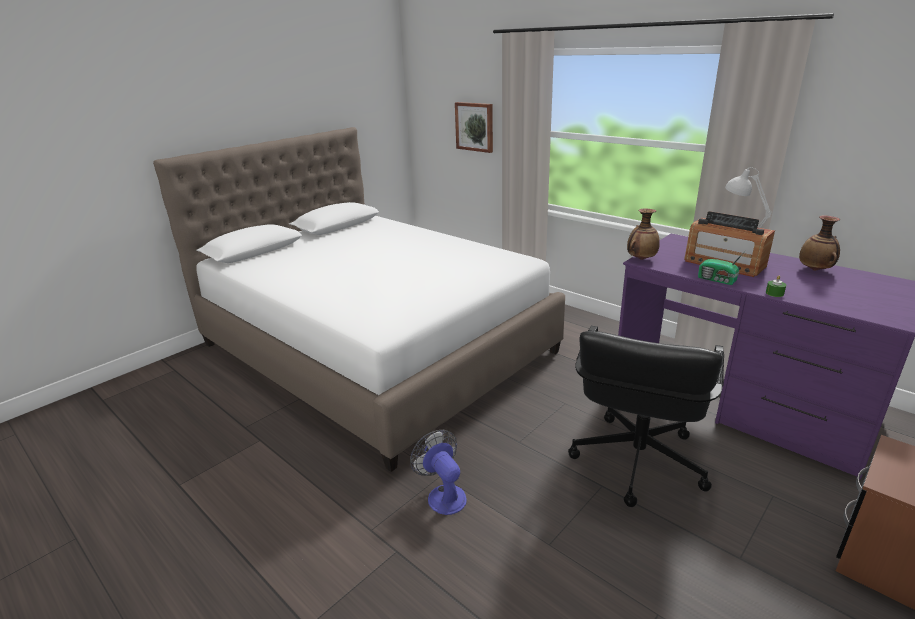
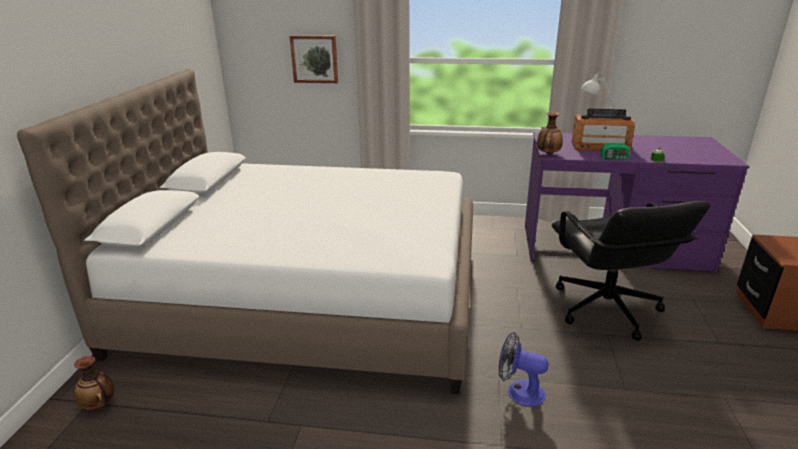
camera: 35 degrees left, 0 degrees up
vase [799,215,840,271] -> vase moved to [74,356,115,410]

